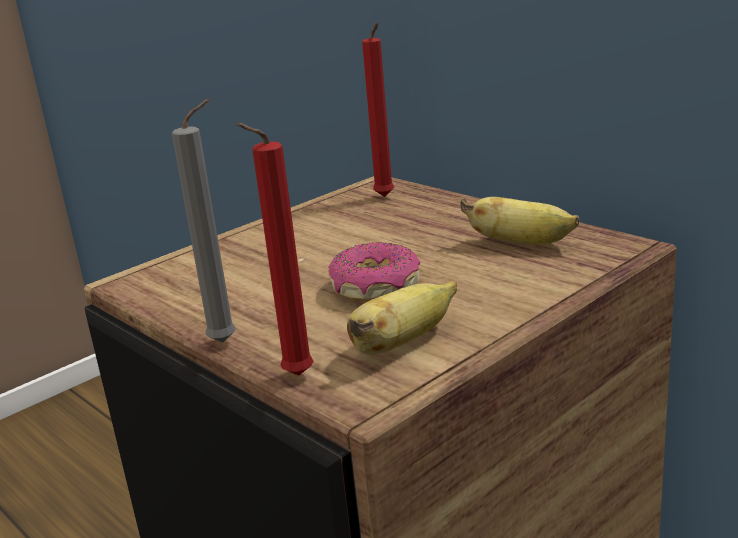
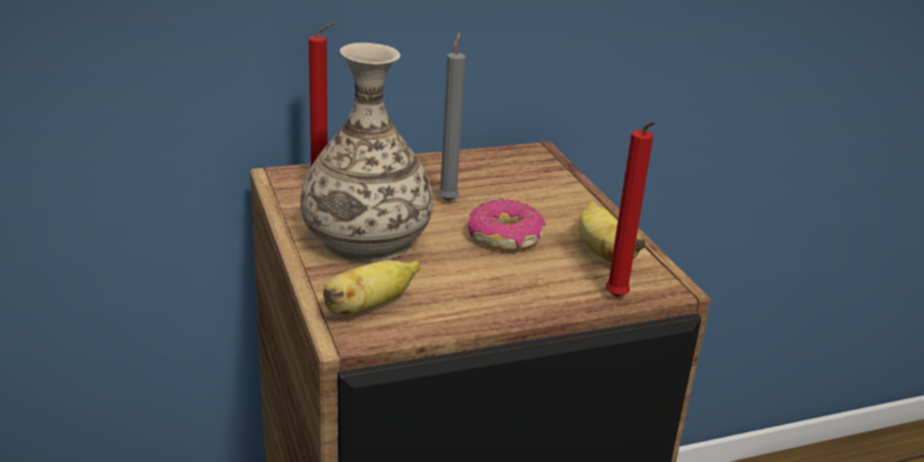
camera: 70 degrees left, 5 degrees up
grey candle [172,99,236,343] -> grey candle moved to [438,32,466,201]
banana [460,197,579,244] -> banana moved to [323,260,420,316]
none -> vase [301,43,433,262]

